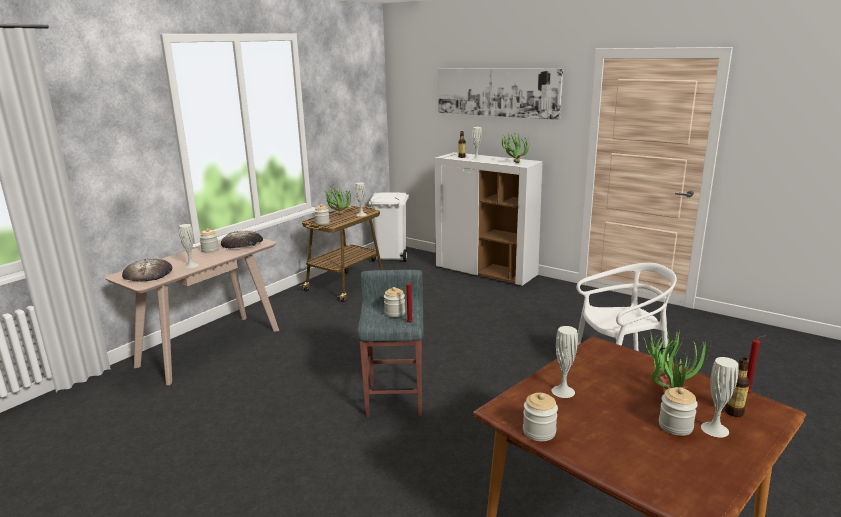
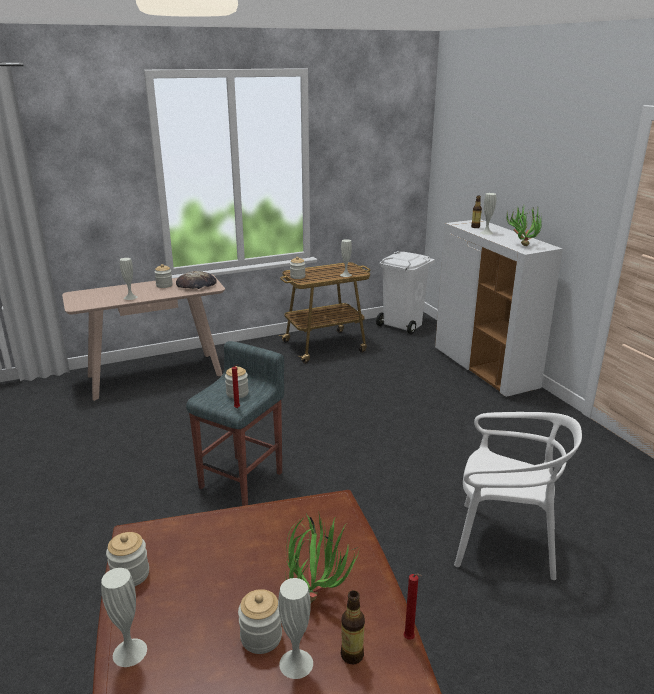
camera: 30 degrees right, 5 degrees up
bread [122,259,172,282] -> none
potted plant [323,186,351,215] -> none
picture [438,68,563,120] -> none
white vase [552,326,578,398] -> white vase moved to [101,568,147,667]

